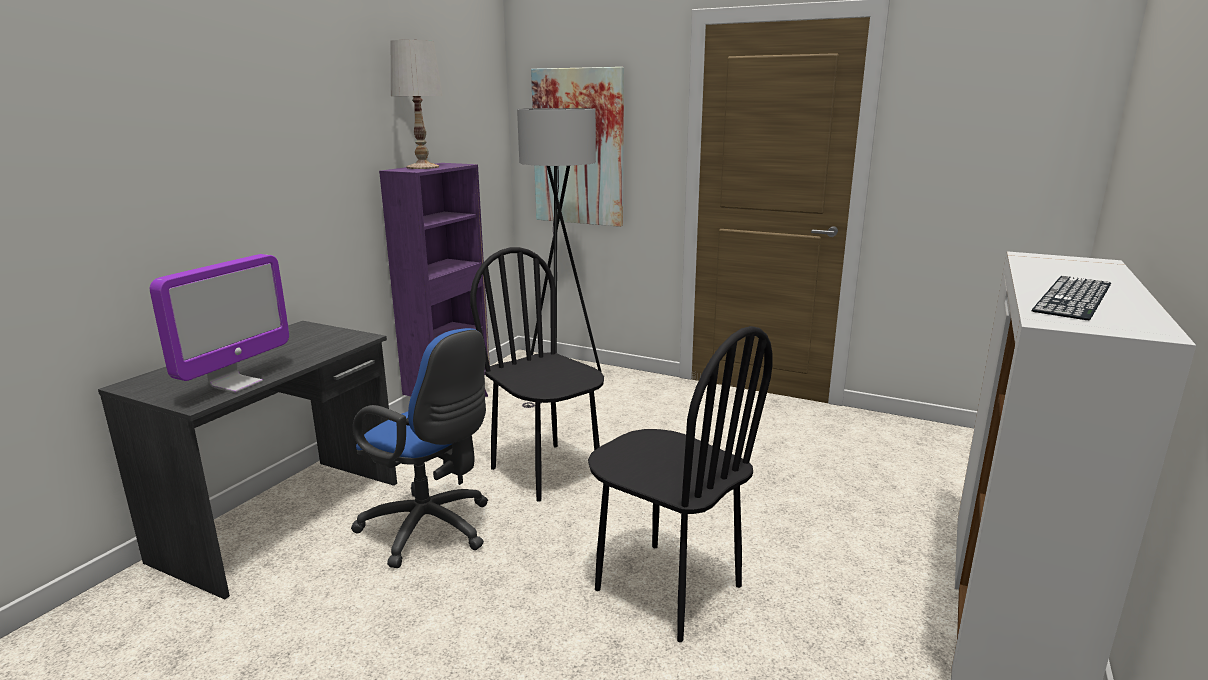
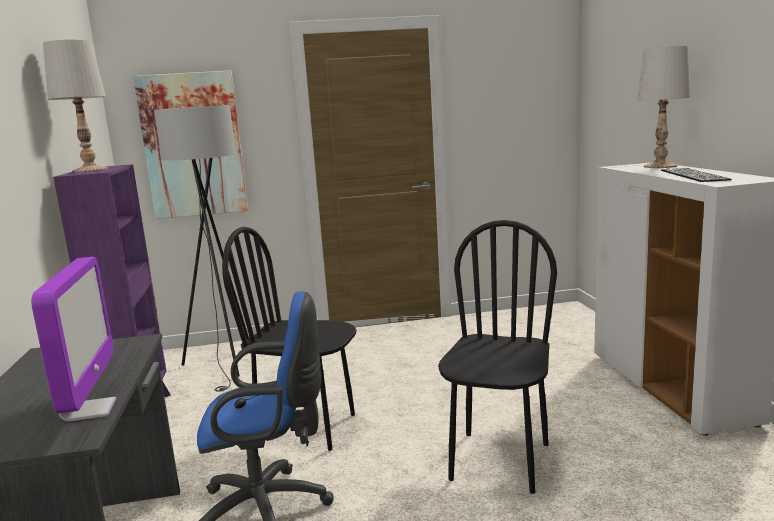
camera: 35 degrees left, 5 degrees down
black chair [588,326,773,642] -> black chair turned 75 degrees counterclockwise [438,220,557,494]
none -> white table lamp [637,46,690,168]

